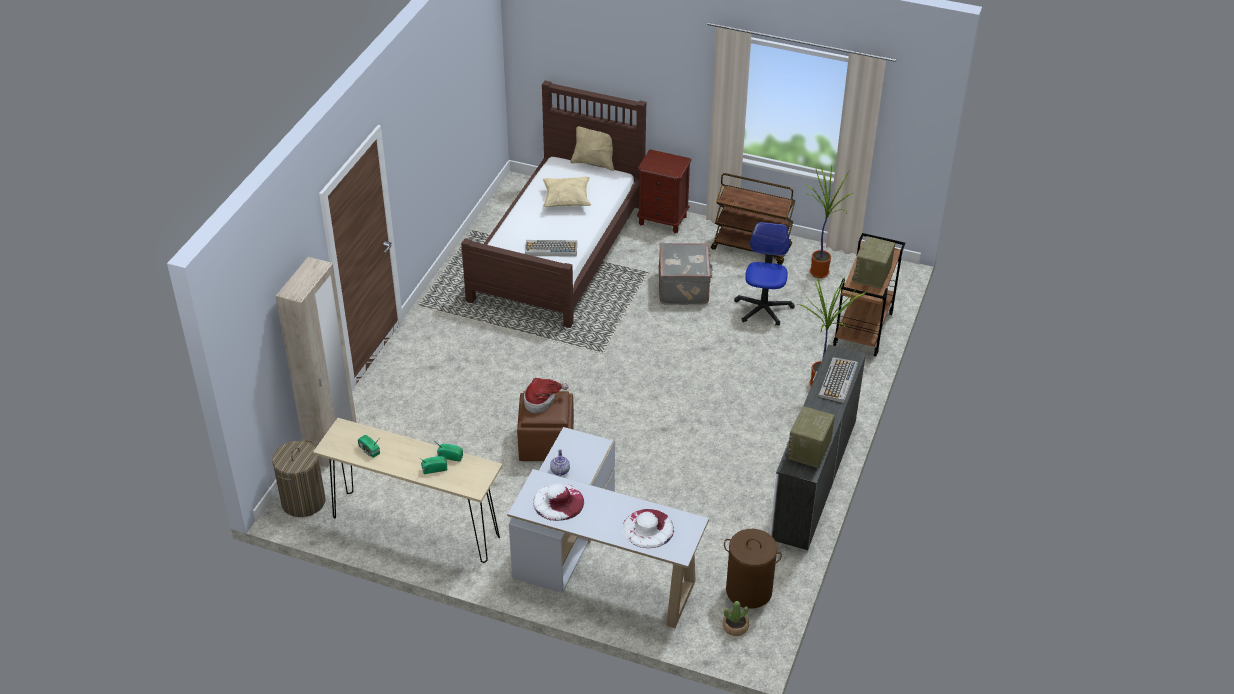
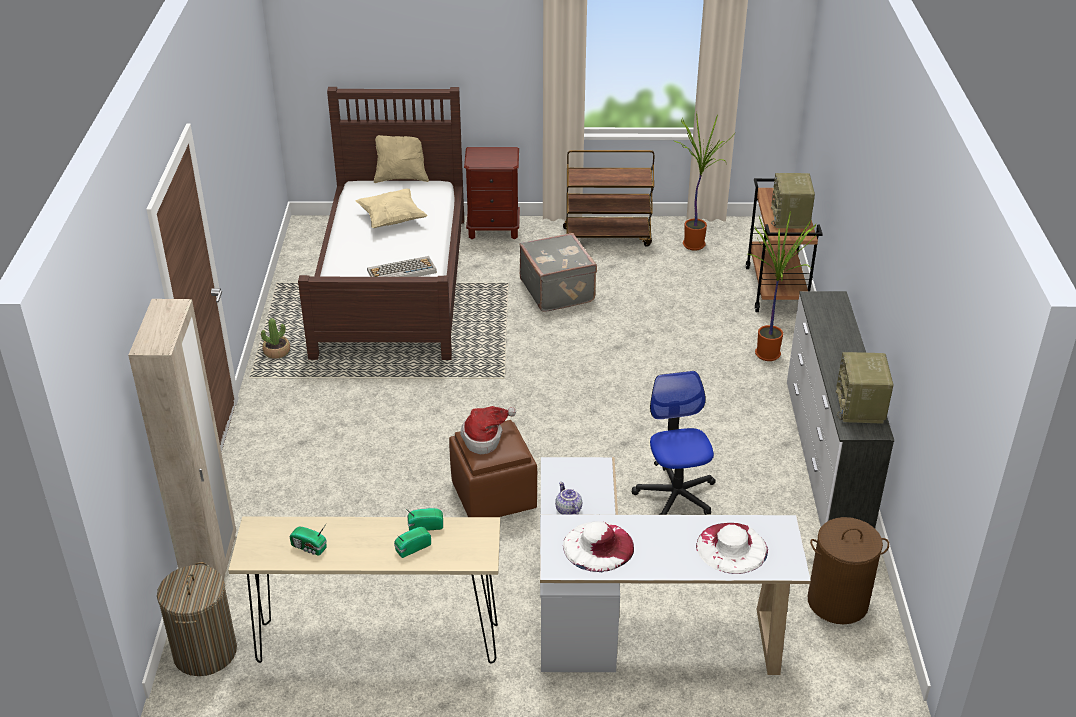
camera: 20 degrees left, 5 degrees down
potted plant [722,601,749,636] -> potted plant moved to [261,318,290,359]
office chair [734,222,795,326] -> office chair moved to [632,371,716,515]
keyboard [818,357,858,403] -> none

